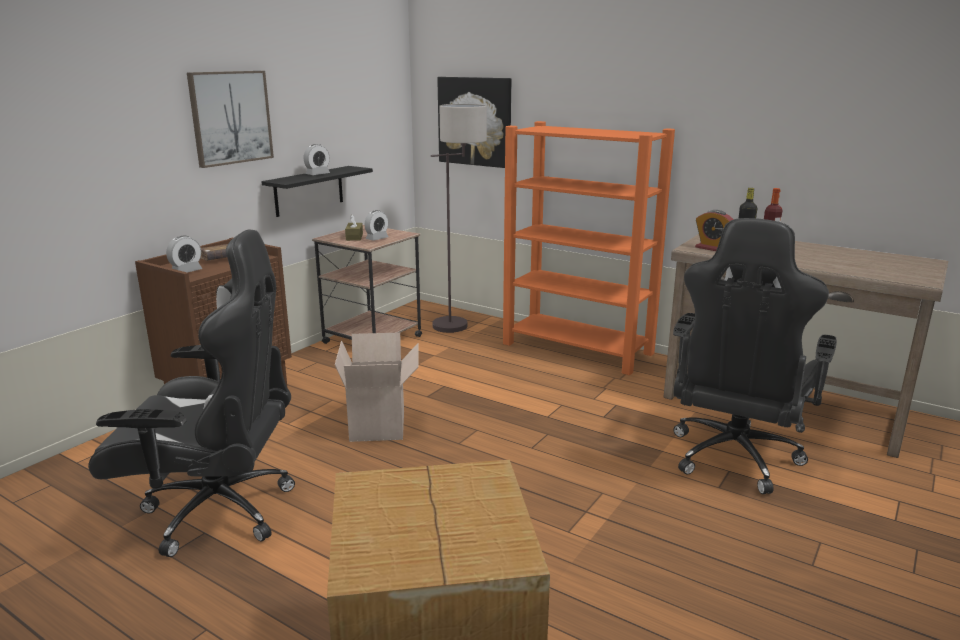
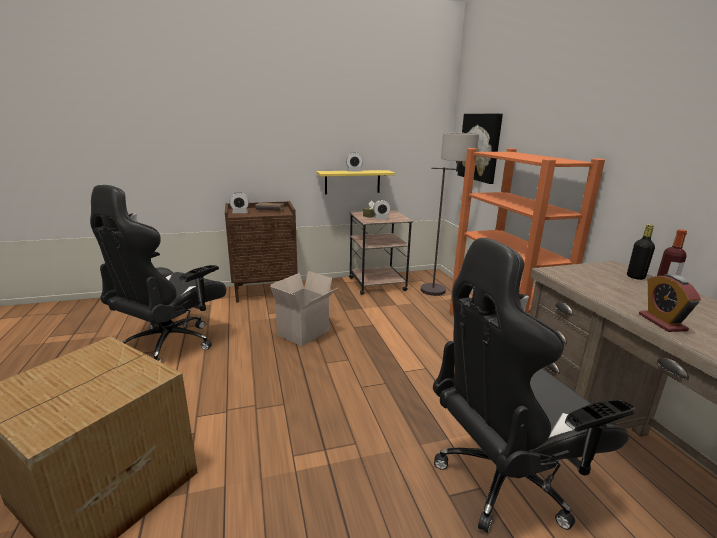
camera: 40 degrees right, 0 degrees up
black office chair [88,230,295,557] -> black office chair turned 75 degrees clockwise [90,185,226,362]
picture [187,71,274,168] -> none
black shelf [261,166,373,217] -> yellow shelf [316,170,395,194]
alarm clock [695,210,734,251] -> alarm clock moved to [639,274,701,332]

